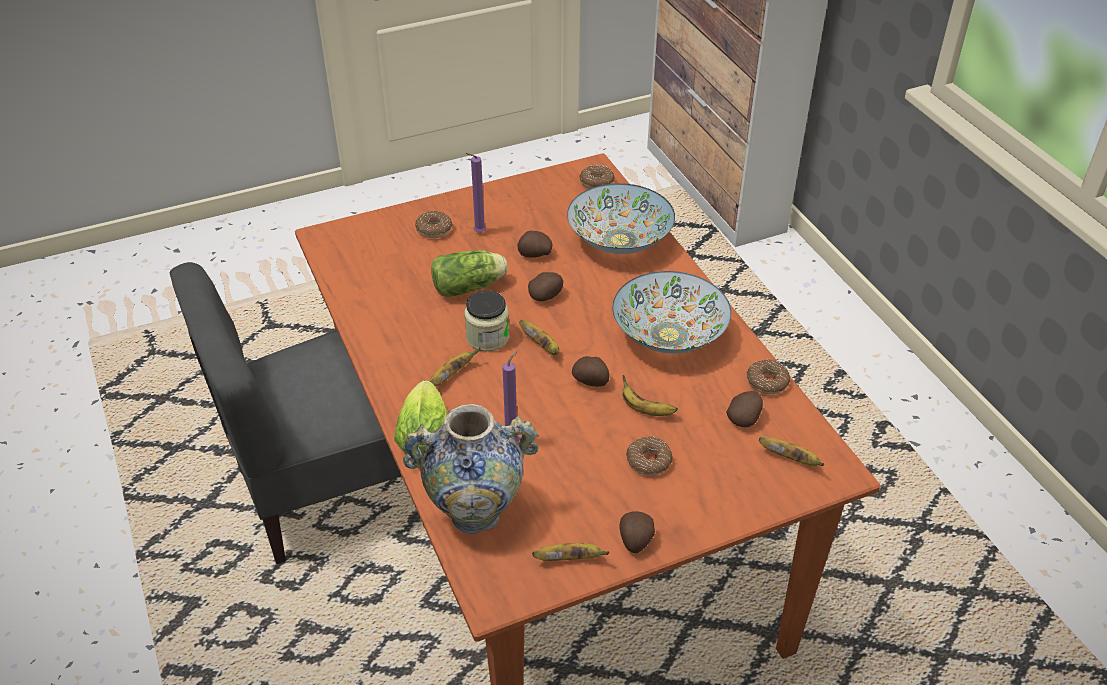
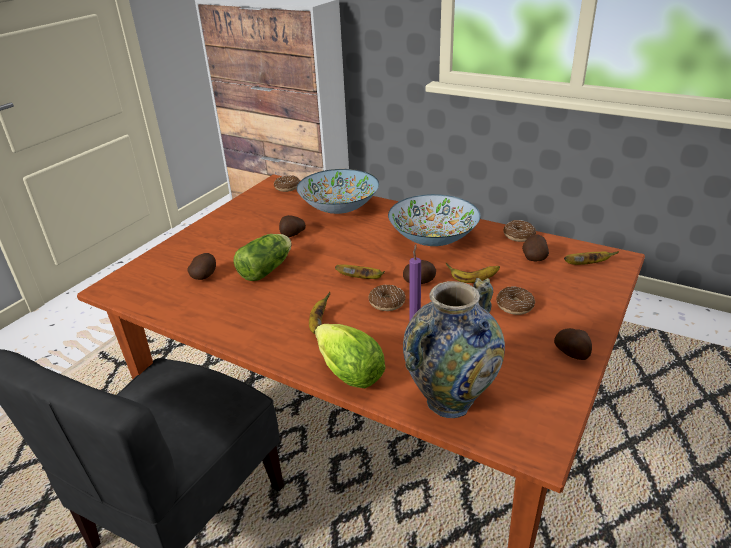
camera: 35 degrees left, 10 degrees down
donut [415,211,452,238] -> donut moved to [369,285,406,311]
jar [464,290,509,352] -> none
purple candle [466,153,486,233] -> none
potato [528,272,563,301] -> potato moved to [187,253,216,280]
banana [532,543,609,561] -> none

